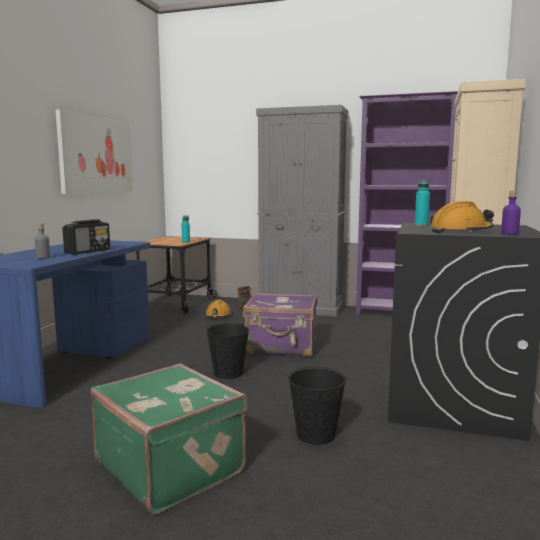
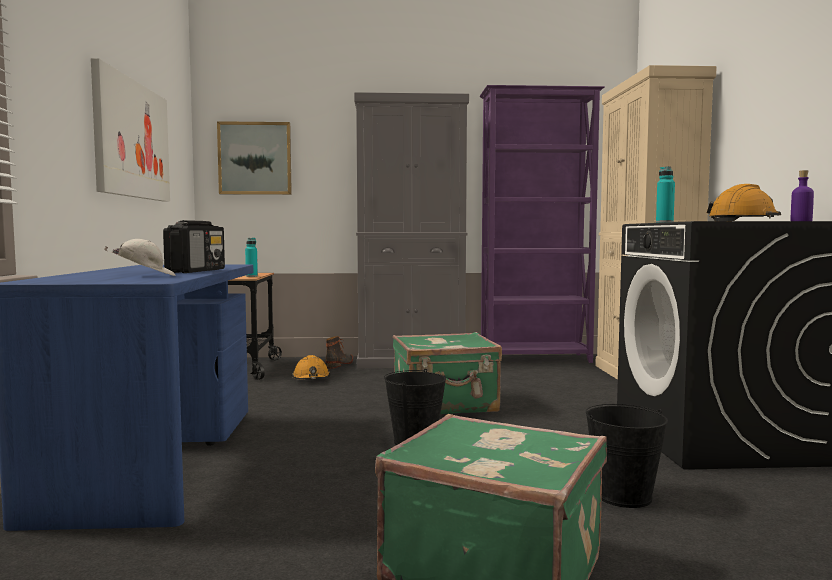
camera: 20 degrees left, 5 degrees down
grey bottle [35,223,50,259] -> white cap [104,239,175,276]
purple suitcase [243,293,317,357] -> green suitcase [393,332,502,414]
none -> picture [217,121,292,195]

